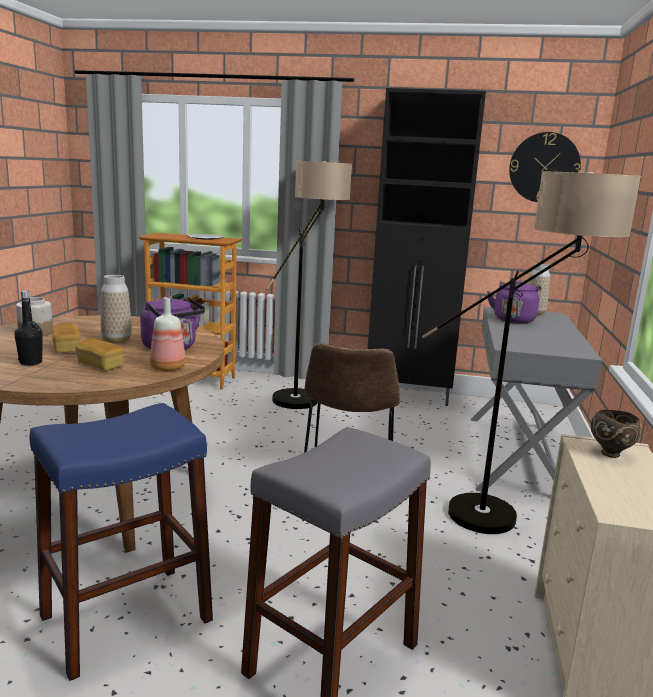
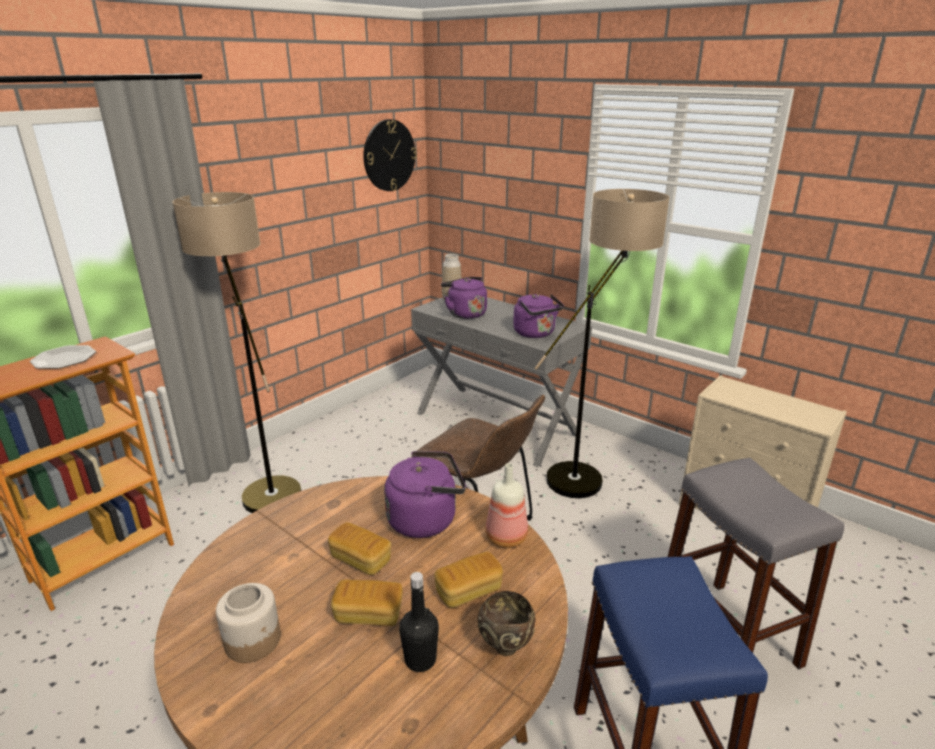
camera: 60 degrees left, 10 degrees up
vase [101,275,132,343] -> bread [328,522,391,575]
black cabinet [368,88,486,406] -> none
brown bowl [591,410,642,458] -> brown bowl moved to [478,591,536,656]
none -> purple kettle [513,294,564,338]

